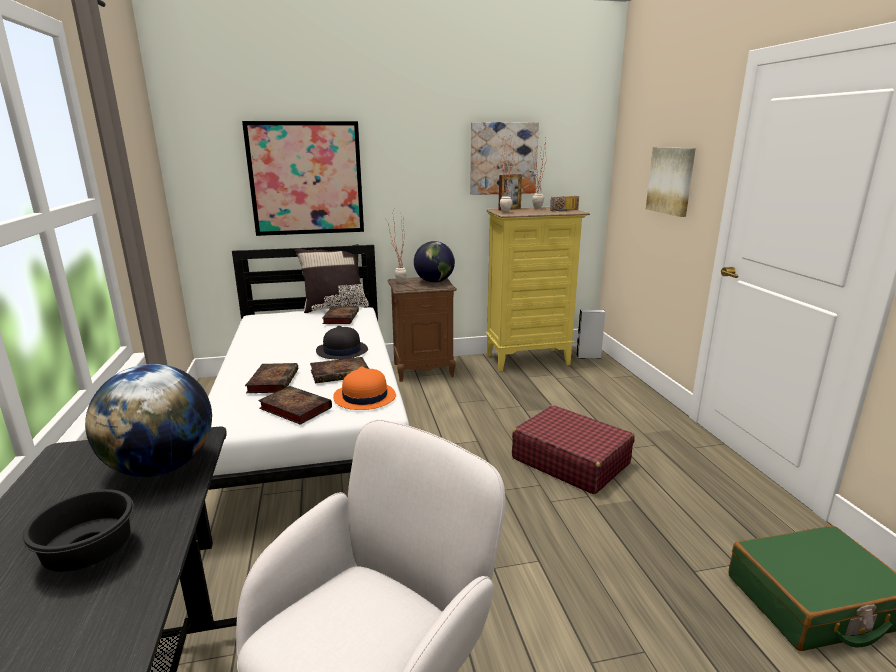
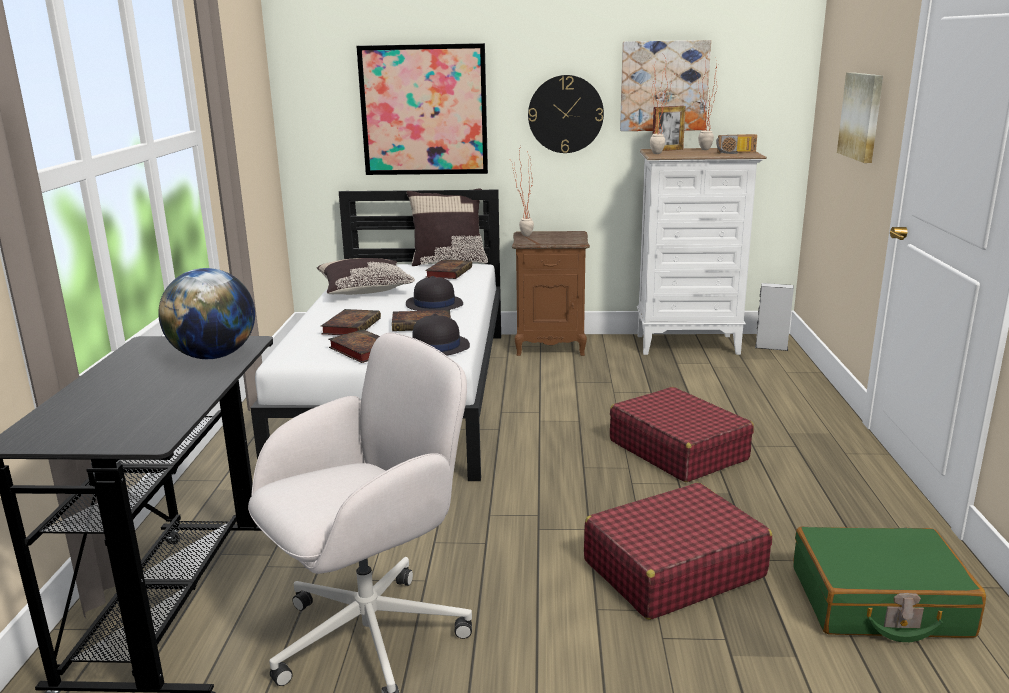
camera: 15 degrees right, 0 degrees up
black bowl [22,489,134,572] -> none
orange hat [333,367,396,410] -> black hat [412,314,470,356]
globe [414,241,455,283] -> none
yellow dresser [486,207,590,372] -> white dresser [637,148,767,355]
none -> pillow [317,258,415,295]
none -> wall clock [528,75,604,153]
none -> red suitcase [584,483,772,620]

